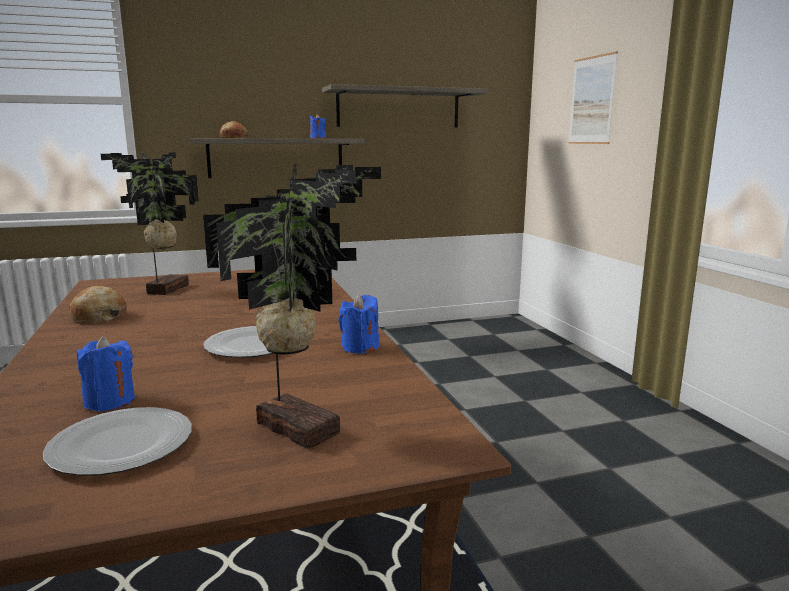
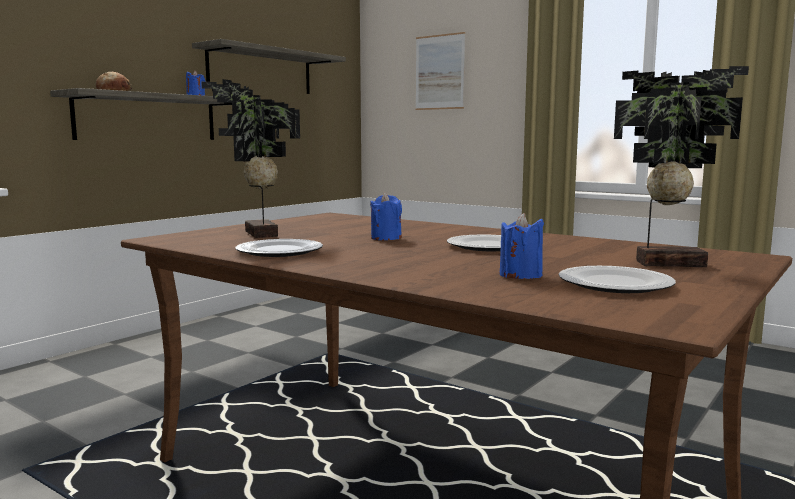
camera: 35 degrees left, 5 degrees down
bread [69,286,127,323] -> plate [235,239,323,257]
blue candle [339,294,379,354] -> blue candle moved to [370,193,402,240]

